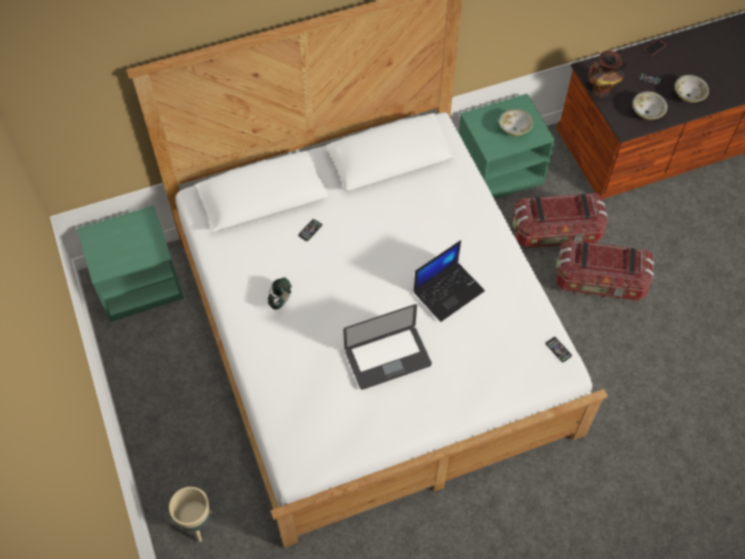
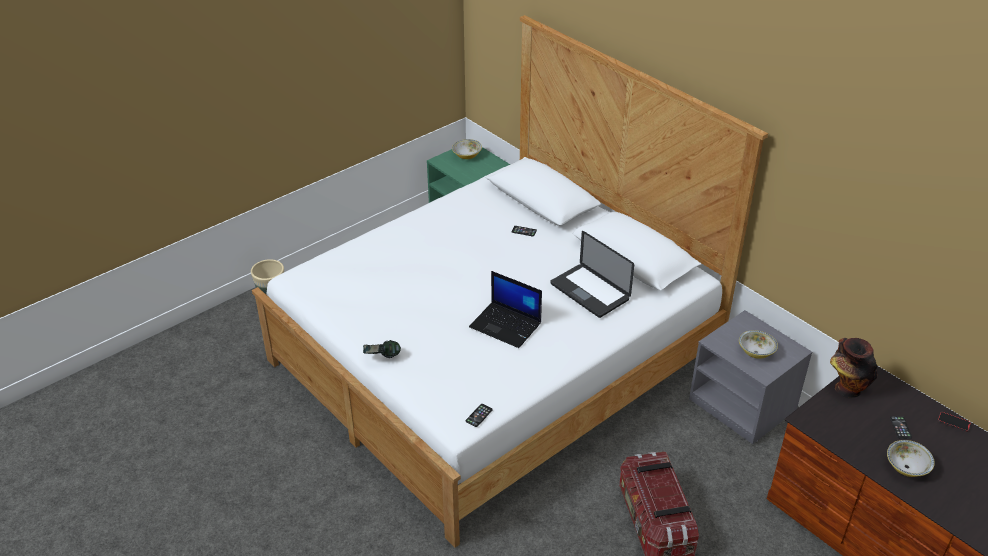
camera: 70 degrees right, 20 degrees down
headphones [268,277,292,310] -> headphones moved to [363,340,401,358]
laptop [343,304,432,390] -> laptop moved to [550,231,634,318]
green nightstand [459,94,555,199] -> grey nightstand [689,310,812,444]
storage box [512,193,608,248] -> none
bowl [633,91,667,120] -> bowl moved to [452,139,482,159]

